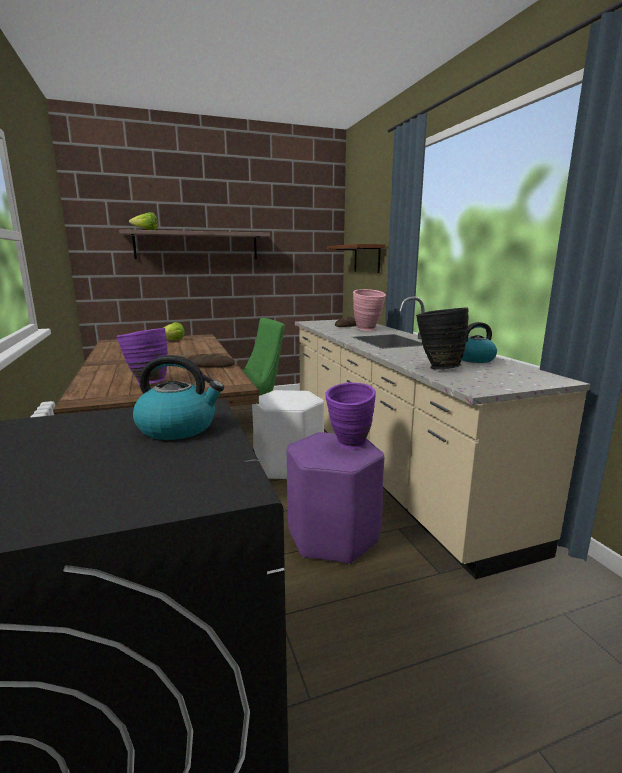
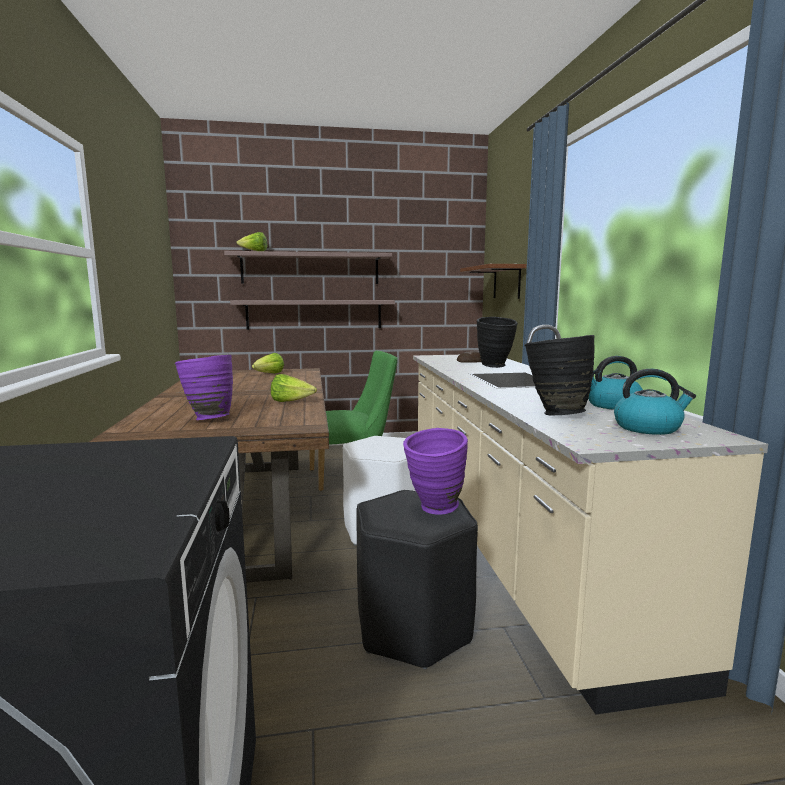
camera: 10 degrees right, 5 degrees down
kettle [133,355,224,440] -> kettle moved to [614,369,696,435]
bread [187,354,235,368] -> lettuce [271,374,317,402]
purple stool [286,432,385,564] -> black stool [356,490,478,669]
pink vase [353,289,386,331] -> black vase [477,317,518,368]
none -> shelf [230,300,395,330]

